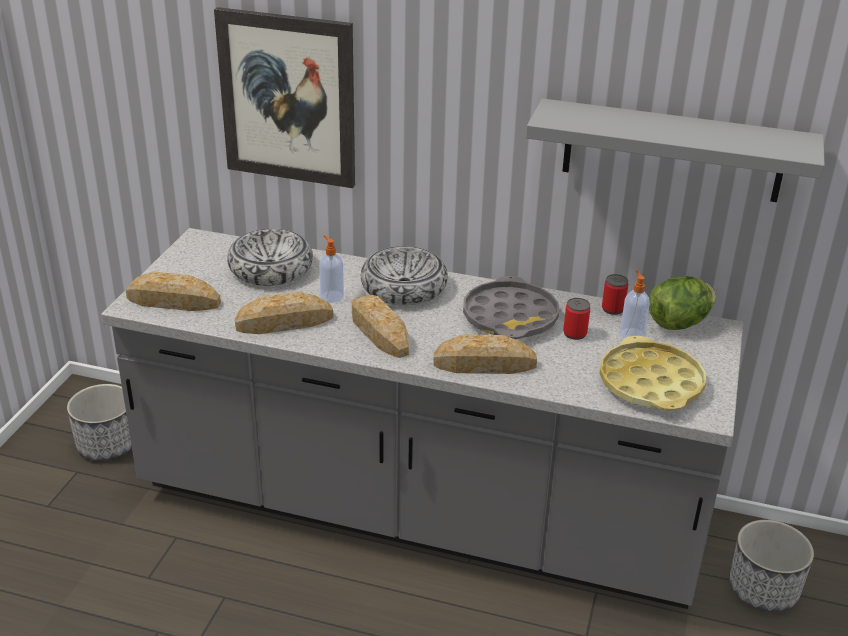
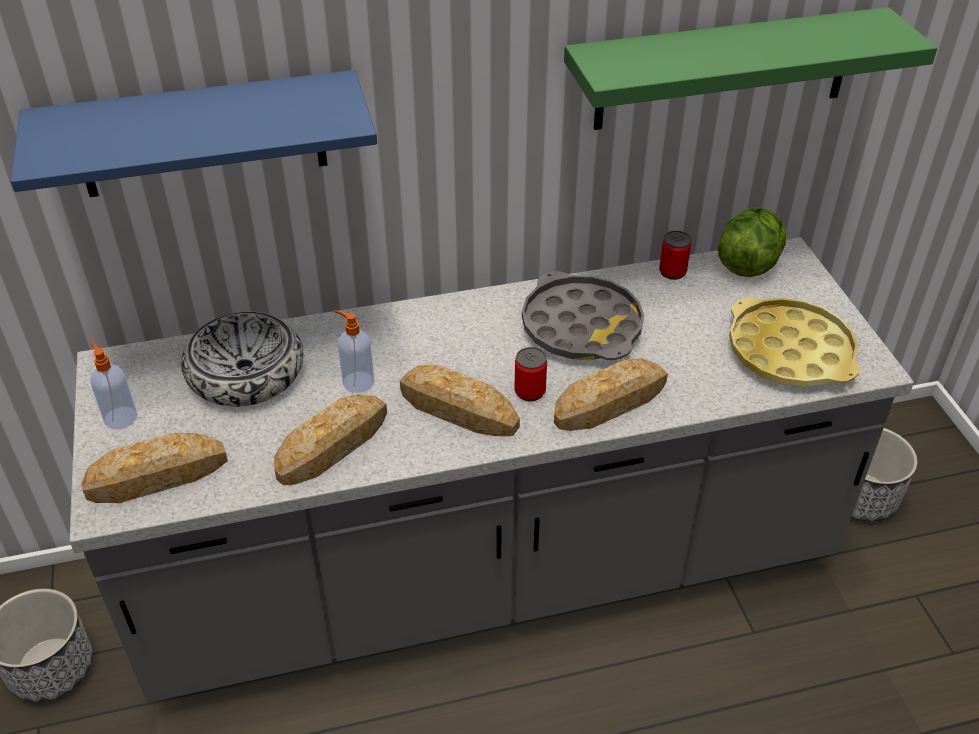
camera: 30 degrees left, 10 degrees up
picture [214,7,355,188] -> blue shelf [11,70,377,197]
bowl [361,246,448,305] -> none
grey shelf [526,98,825,202] -> green shelf [564,7,937,130]
can [563,298,590,340] -> can moved to [514,347,547,401]
soap dispenser [620,270,650,338] -> soap dispenser moved to [90,341,138,430]

